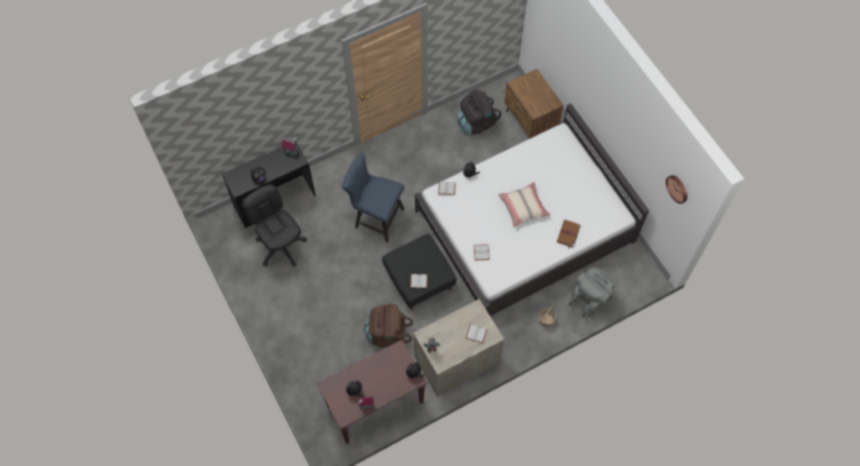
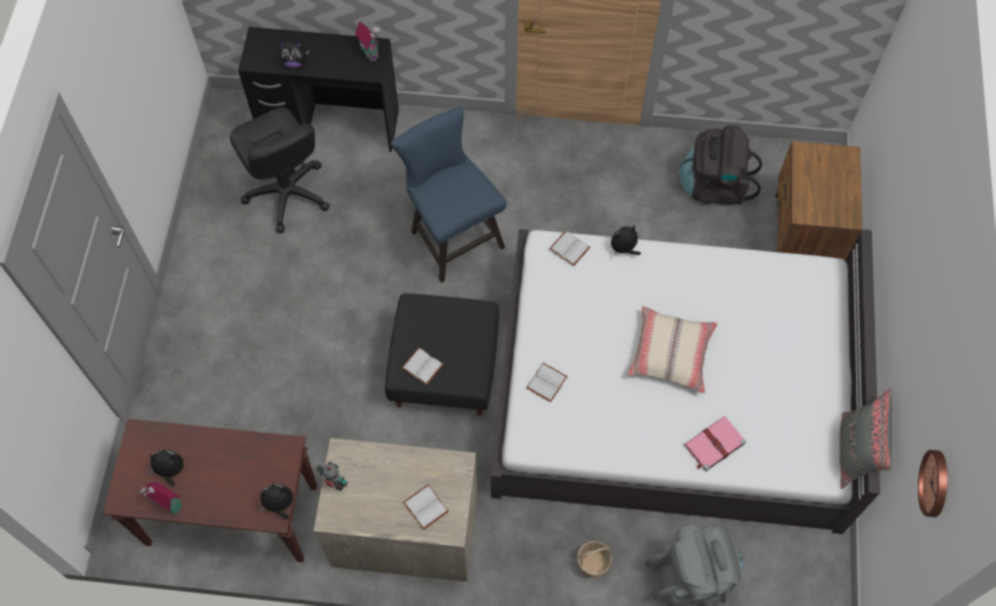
camera: 35 degrees right, 0 degrees up
black office chair [242,184,307,267] -> black office chair turned 150 degrees clockwise [230,107,330,233]
brown backpack [364,304,413,348] -> none
brown book [557,220,581,249] -> pink book [684,416,746,472]
none -> grey pillow [839,389,892,489]

